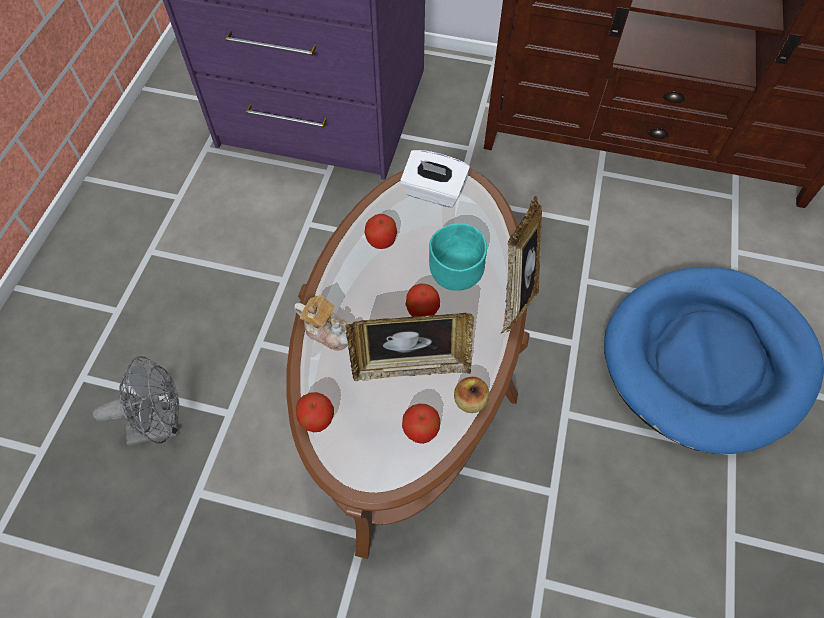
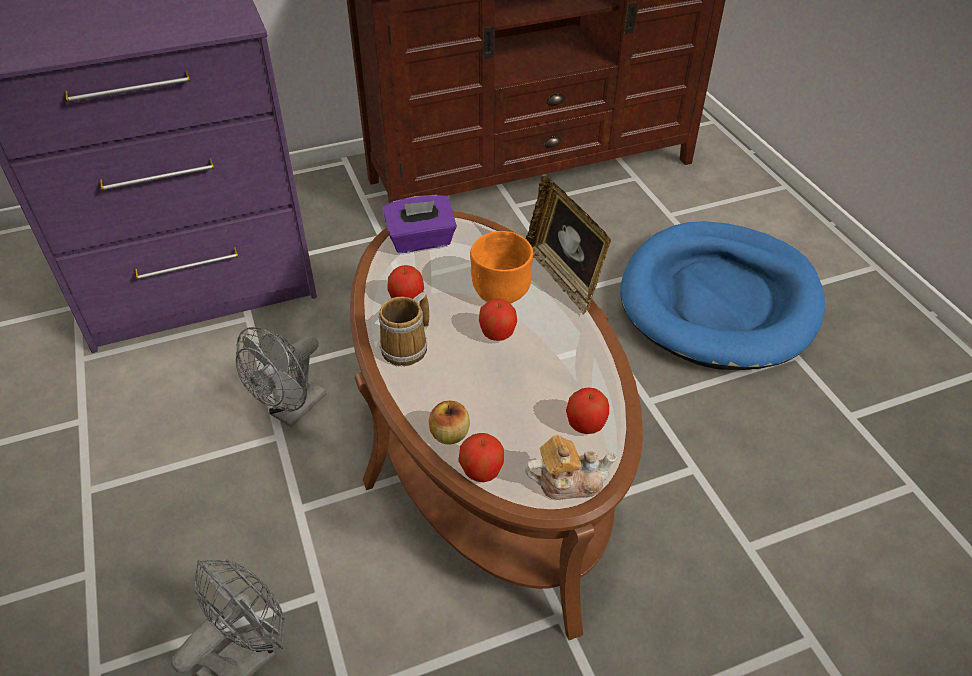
camera: 35 degrees left, 15 degrees down
teapot [294,295,350,351] -> teapot moved to [525,435,617,500]
picture frame [346,313,474,381] -> none
white tissue box [400,150,470,208] -> purple tissue box [382,195,457,253]
turquoise bowl [429,223,487,291] -> orange bowl [470,231,533,303]
apple [454,377,489,413] -> apple moved to [429,401,470,445]
none -> grey fan [236,327,326,427]
none -> mug [378,292,429,366]

